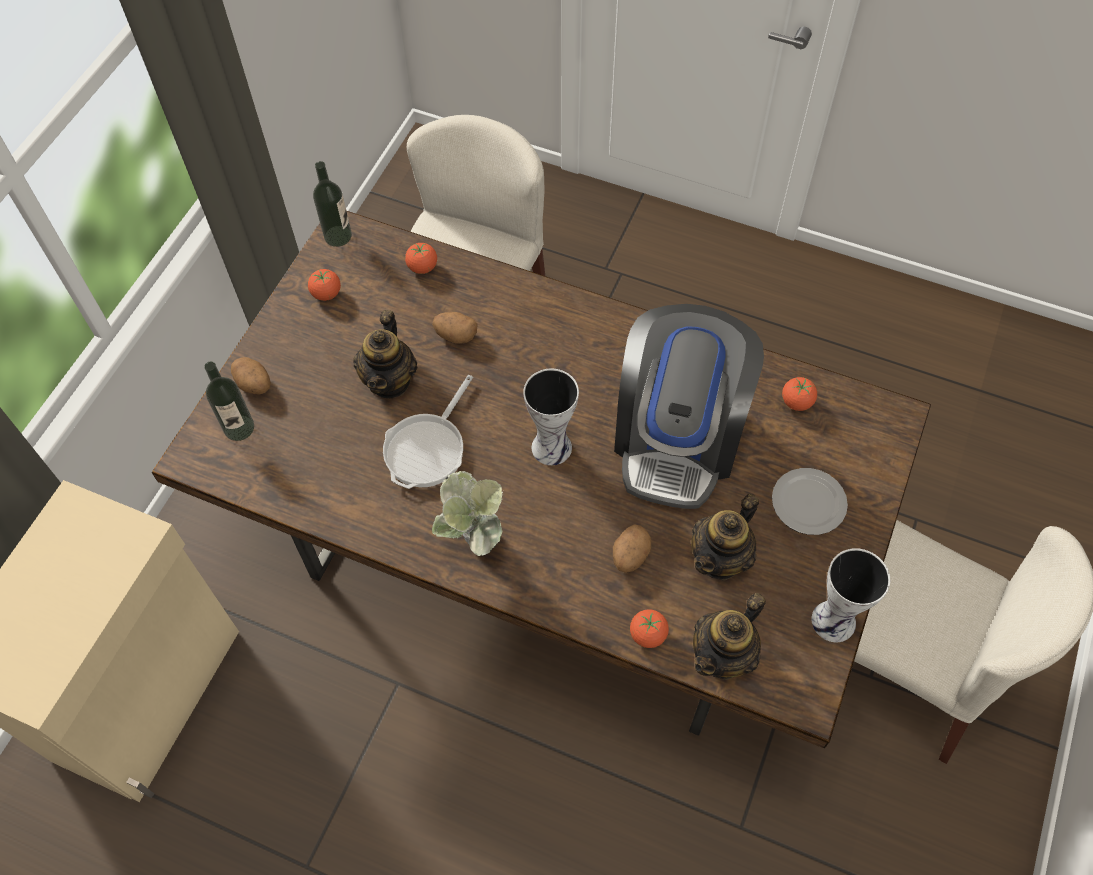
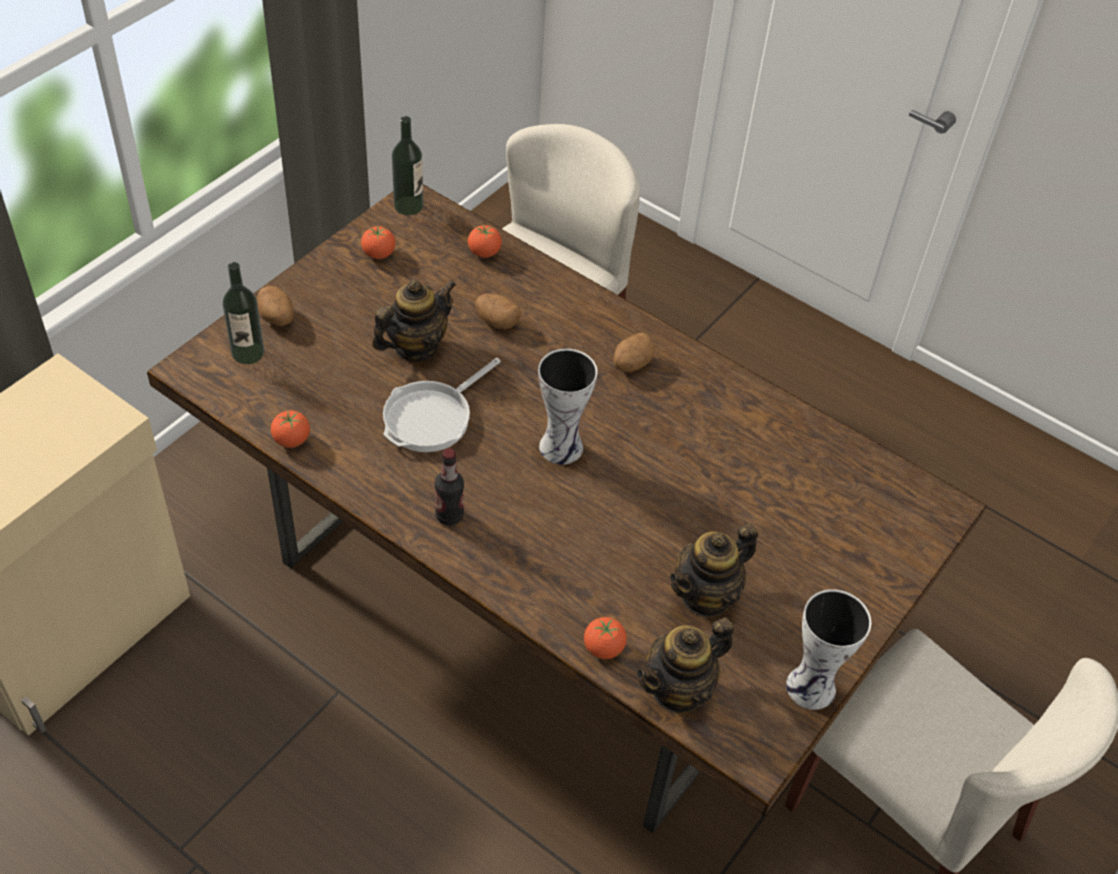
camera: 10 degrees right, 10 degrees down
teapot [353,310,417,398] -> teapot turned 150 degrees counterclockwise [372,280,457,361]
potted plant [432,471,503,556] -> bottle [435,448,464,525]
potato [613,524,651,573] -> potato moved to [613,333,655,372]
coffee machine [614,304,764,509] -> none
plate [772,468,848,535] -> none
tomato [782,377,817,411] -> tomato moved to [271,410,310,448]

